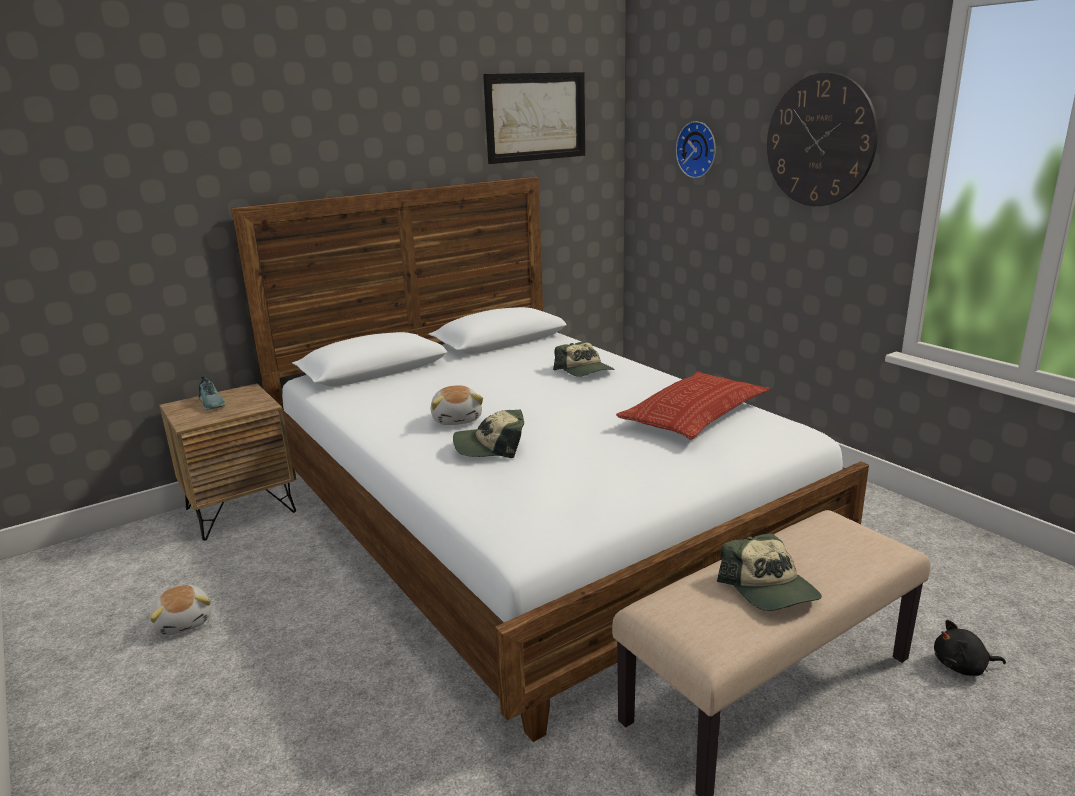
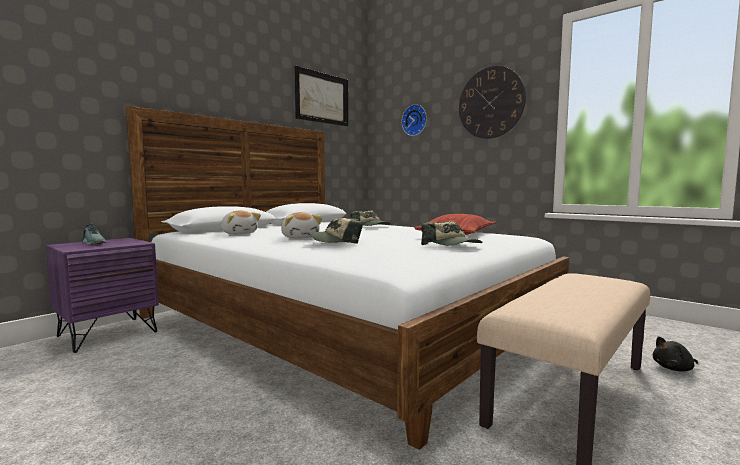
camera: 15 degrees left, 15 degrees down
plush toy [150,585,211,635] -> plush toy moved to [221,211,261,235]
brown nightstand [159,383,296,541] -> purple nightstand [46,238,159,353]
cap [717,533,822,611] -> cap moved to [421,221,482,246]

